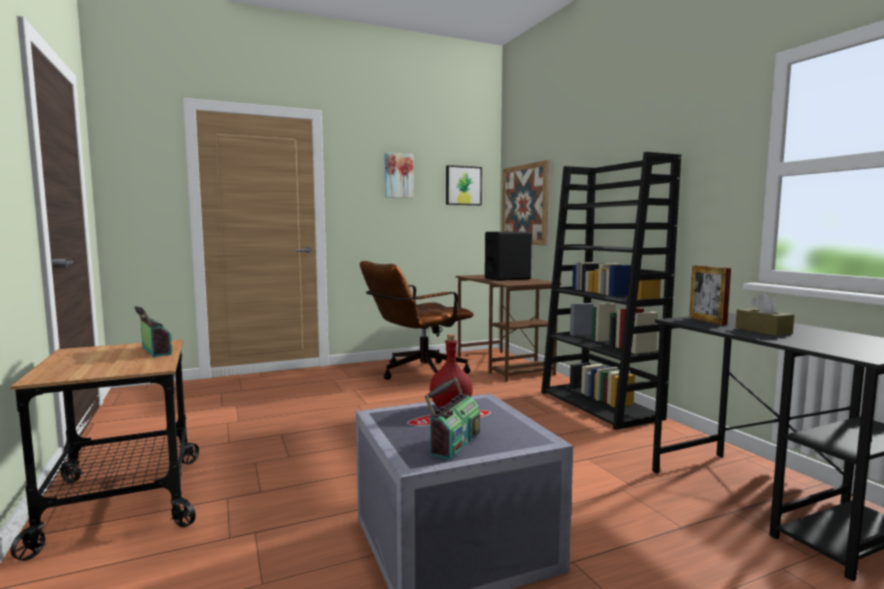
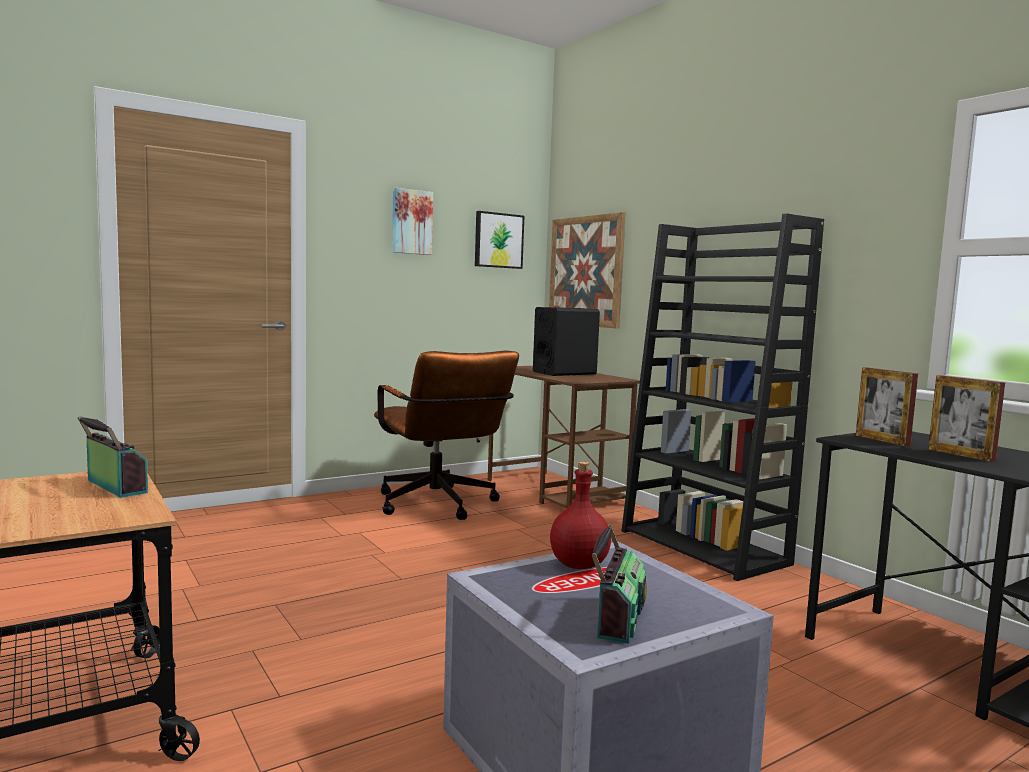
camera: 10 degrees left, 0 degrees up
brown office chair [360,261,474,380] -> brown office chair turned 75 degrees counterclockwise [374,351,519,520]
brown tissue box [735,293,794,336] -> picture frame [928,375,1005,462]

